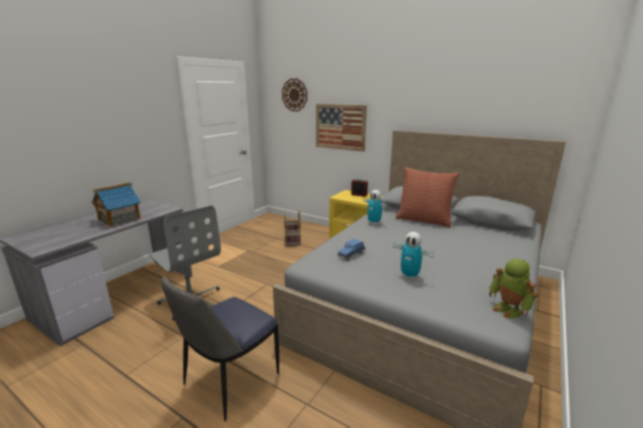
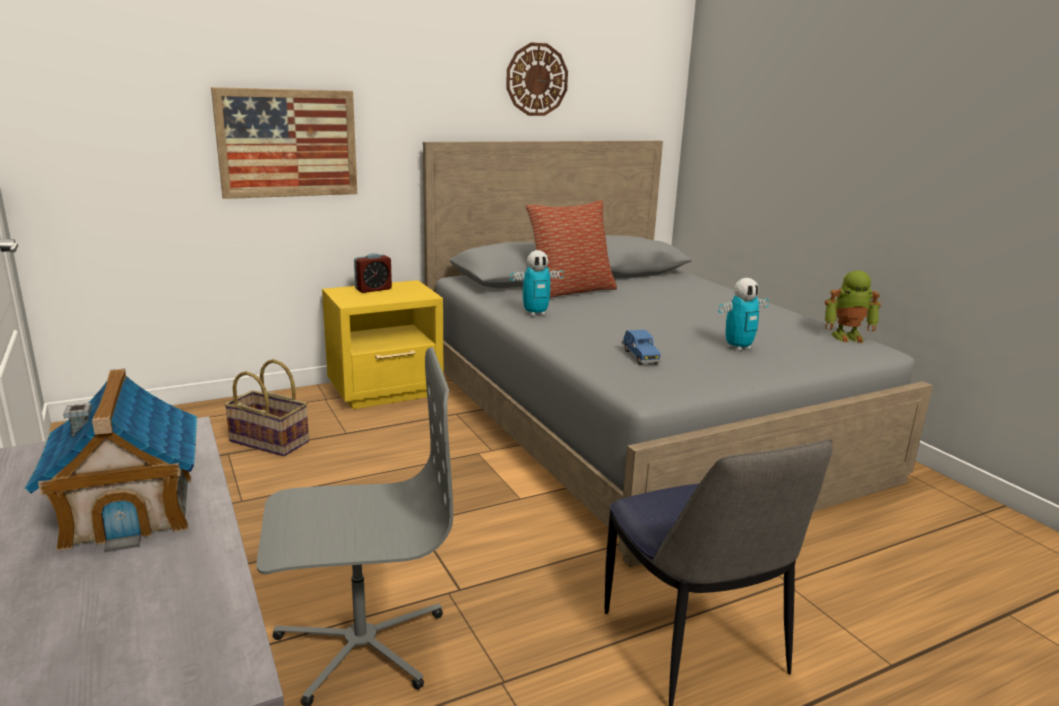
camera: 60 degrees left, 0 degrees up
wall clock [282,79,307,111] -> wall clock moved to [506,43,568,116]

